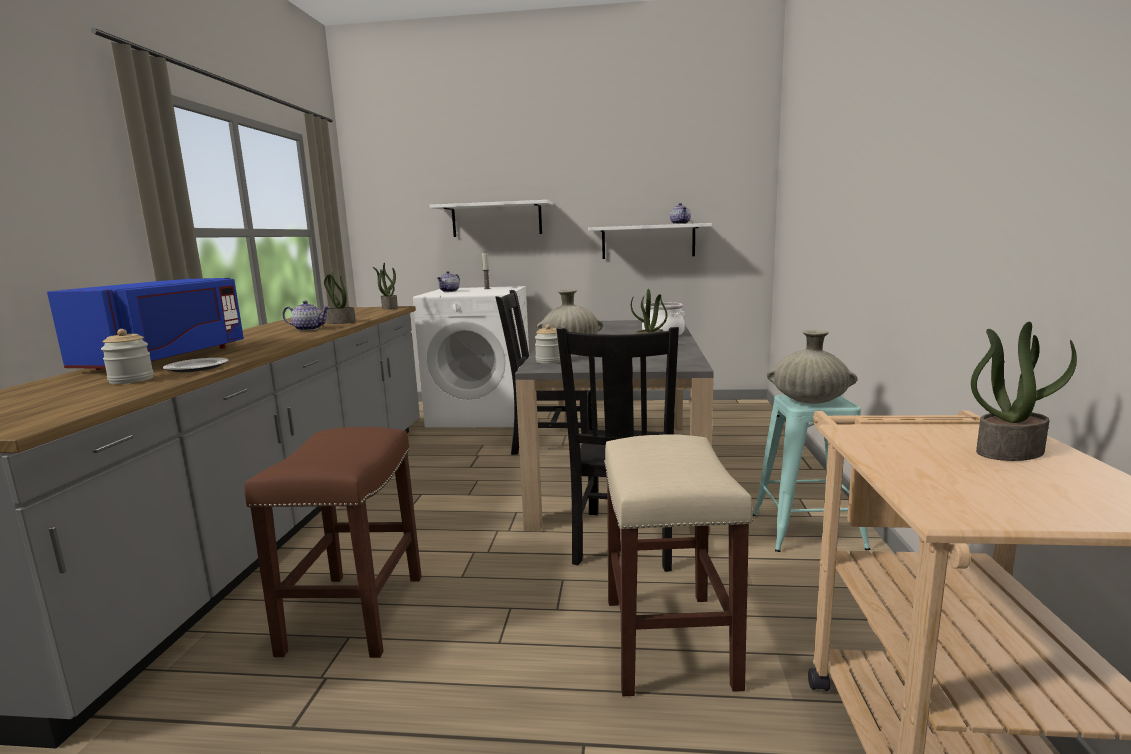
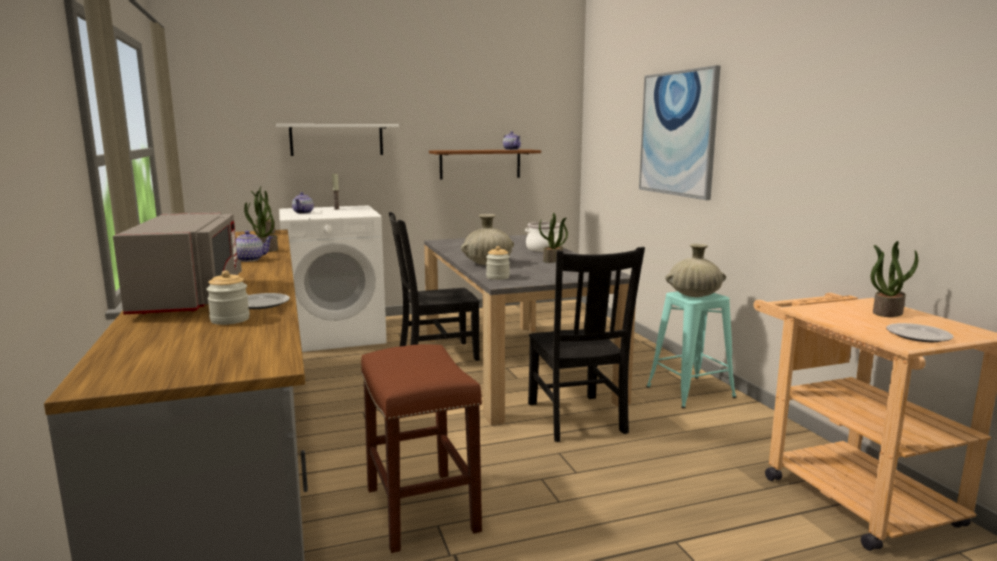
camera: 25 degrees left, 0 degrees up
blue microwave [47,278,244,370] -> grey microwave [113,212,242,314]
white shelf [588,223,712,259] -> brown shelf [429,149,541,180]
beige stool [604,434,753,696] -> none
none -> picture [639,65,721,200]
none -> plate [886,323,953,342]

